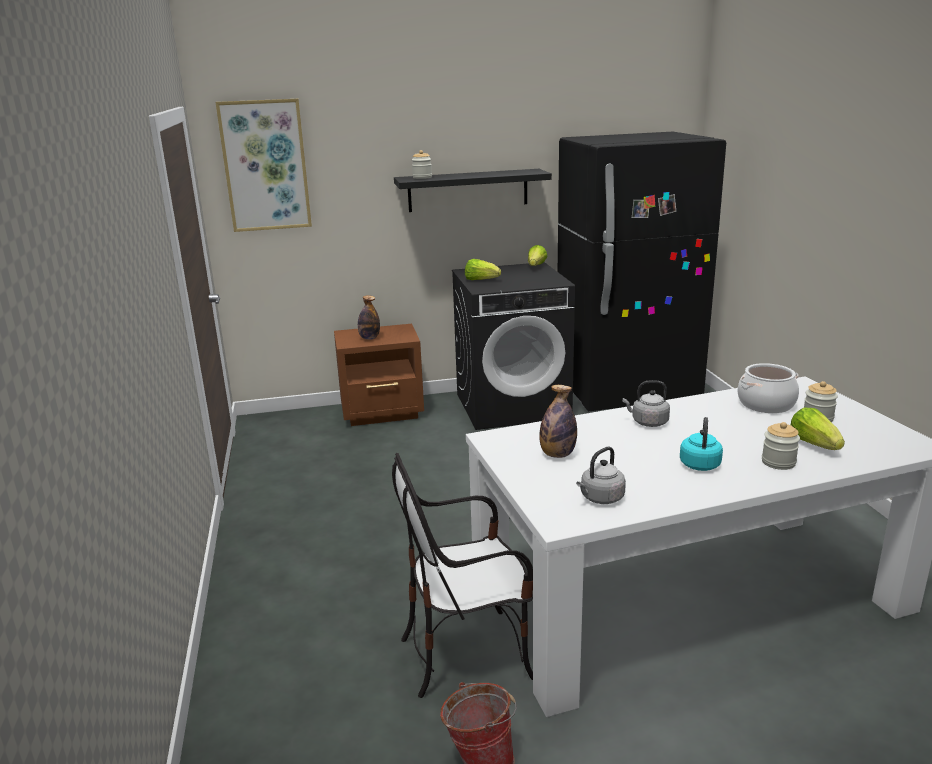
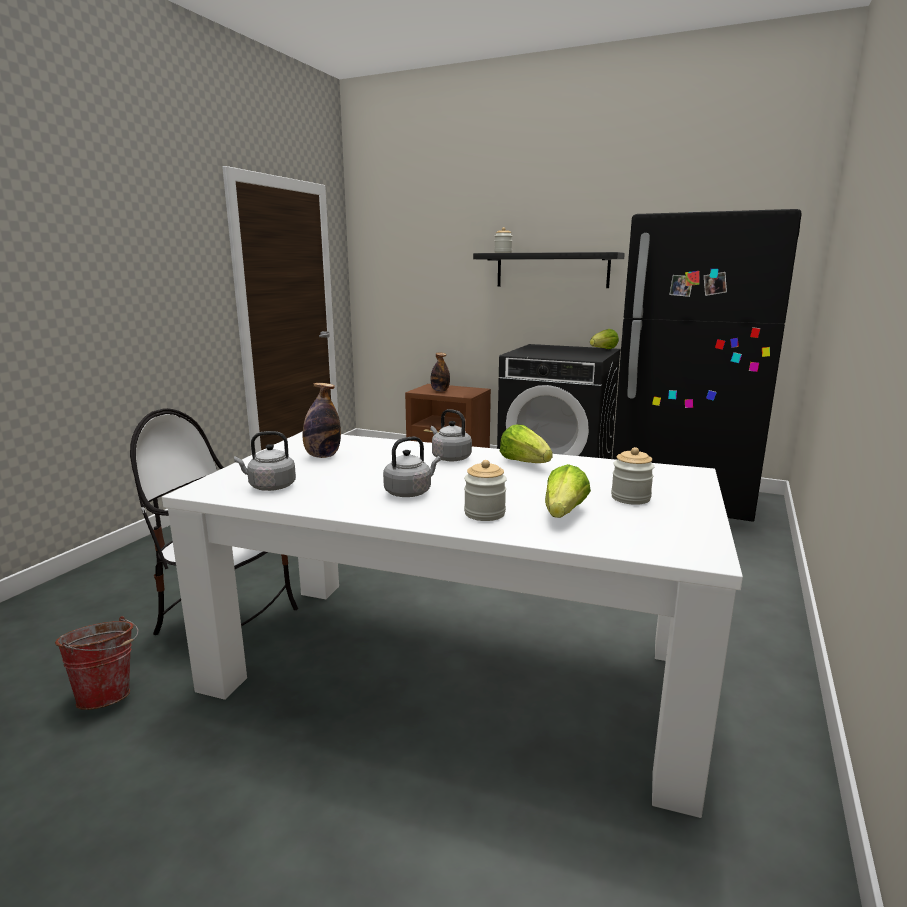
camera: 35 degrees right, 5 degrees down
picture [215,99,312,232] -> none
lettuce [465,259,501,280] -> lettuce moved to [500,424,553,463]
turquoise kettle [680,417,723,471] -> grey kettle [383,436,441,497]
cooking pot [737,363,799,413] -> none

